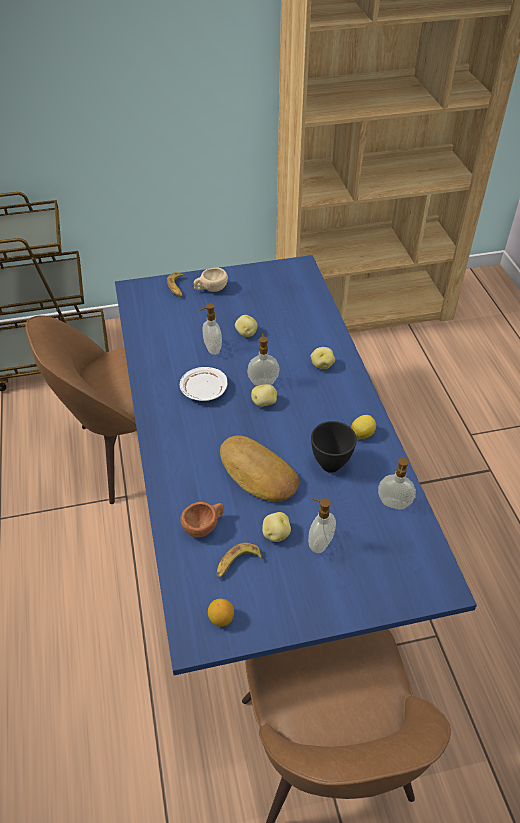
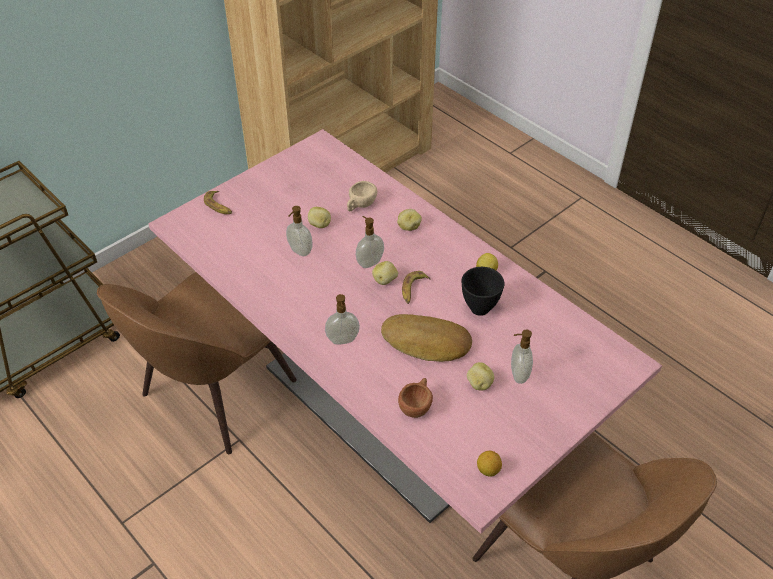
camera: 30 degrees left, 0 degrees up
blue dining table [115,255,477,675] -> pink dining table [148,129,662,534]
white plate [180,367,228,401] -> none
beige cup [194,268,228,292] -> beige cup moved to [347,181,377,212]
banana [217,543,263,578] -> banana moved to [402,271,430,304]
soap dispenser [378,458,416,510] -> soap dispenser moved to [325,294,360,345]

